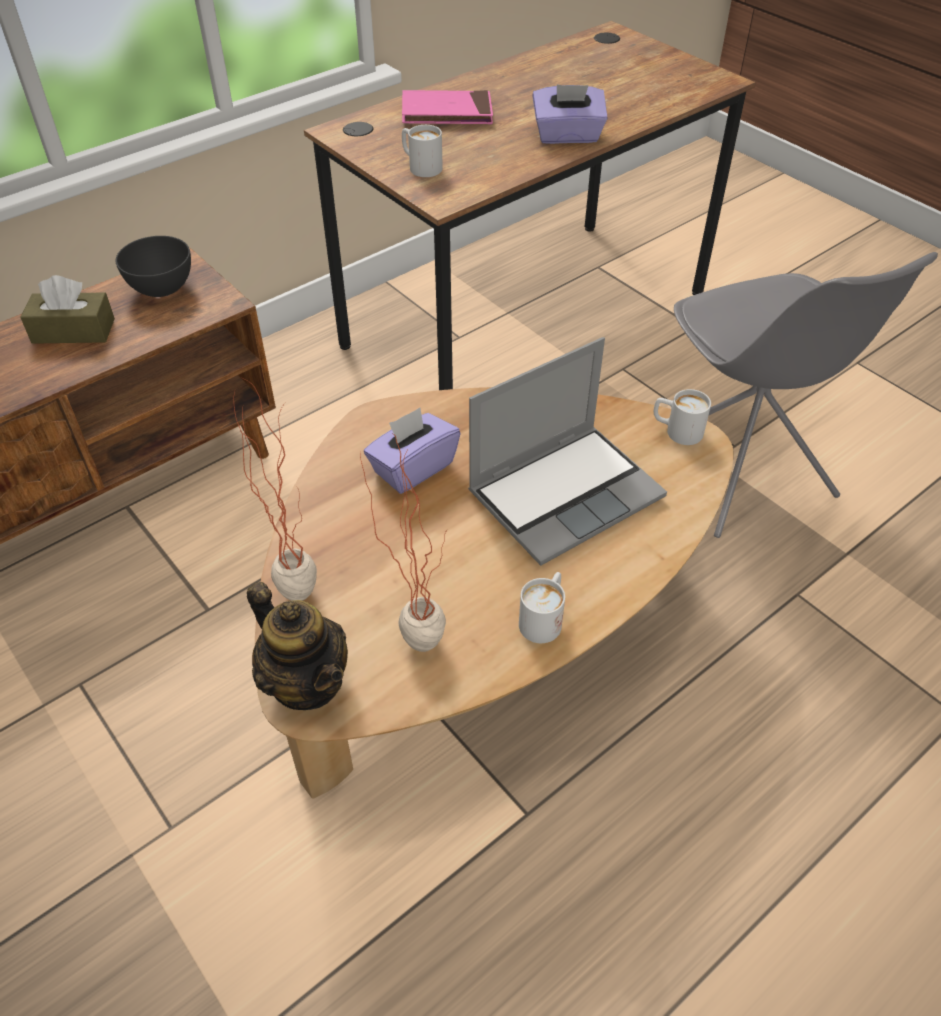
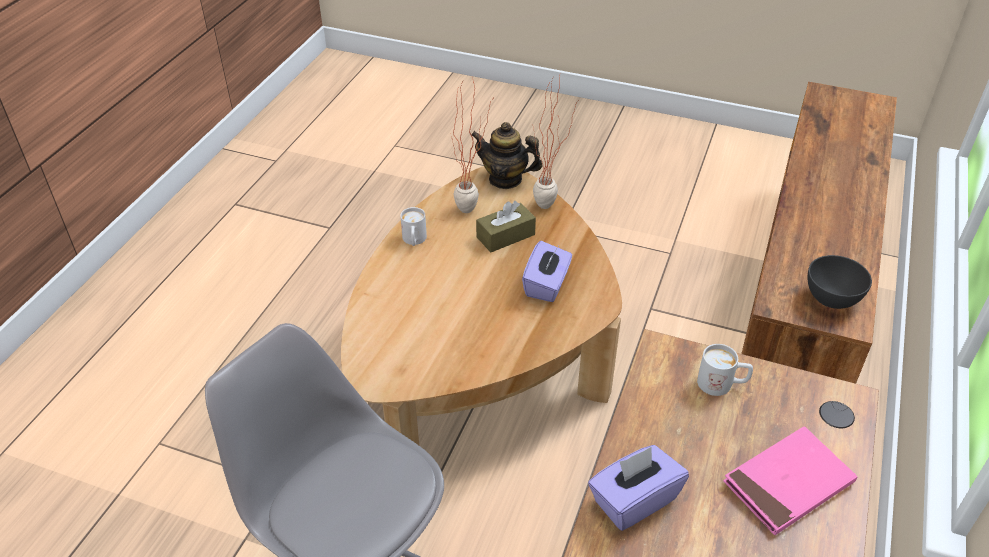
camera: 150 degrees right, 5 degrees down
brown tissue box [20,275,115,344] -> brown tissue box moved to [476,201,536,252]
laptop [468,337,667,566] -> none
white mug [654,389,711,445] -> none

